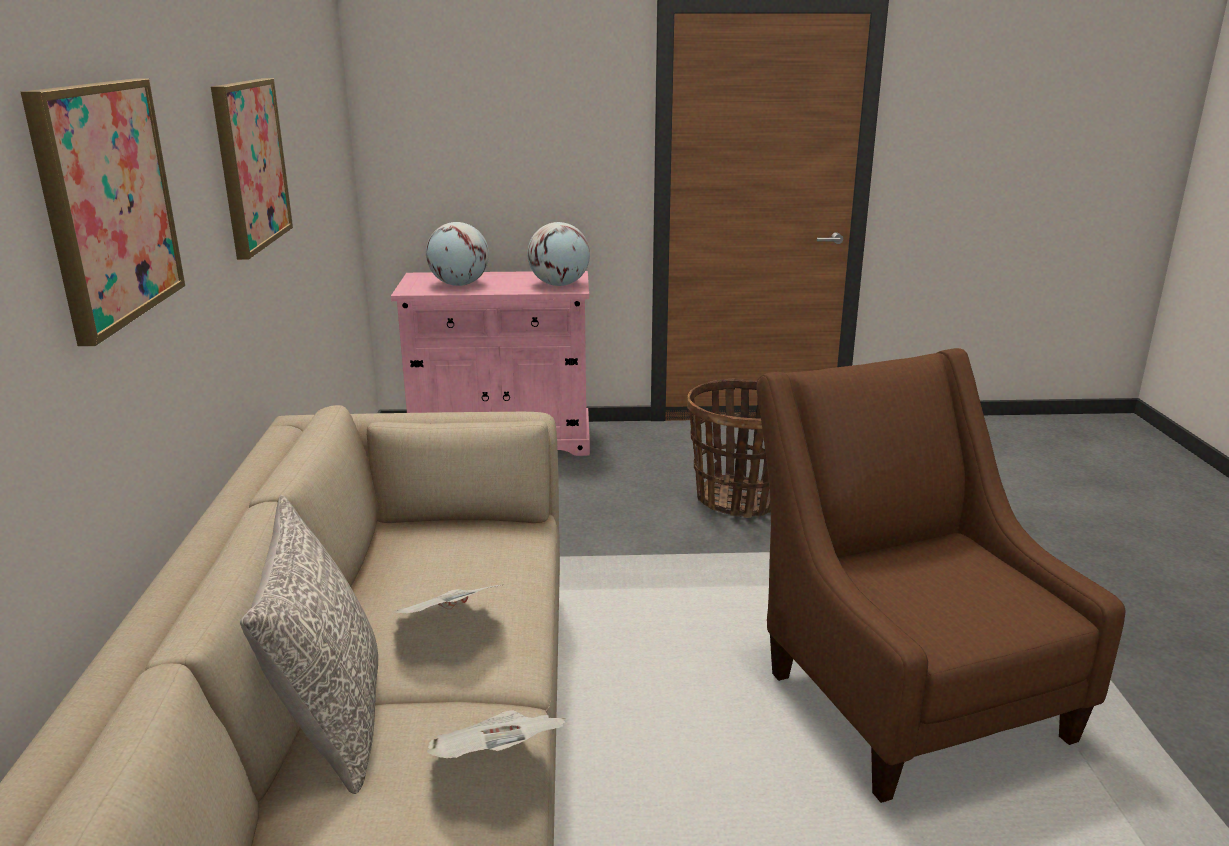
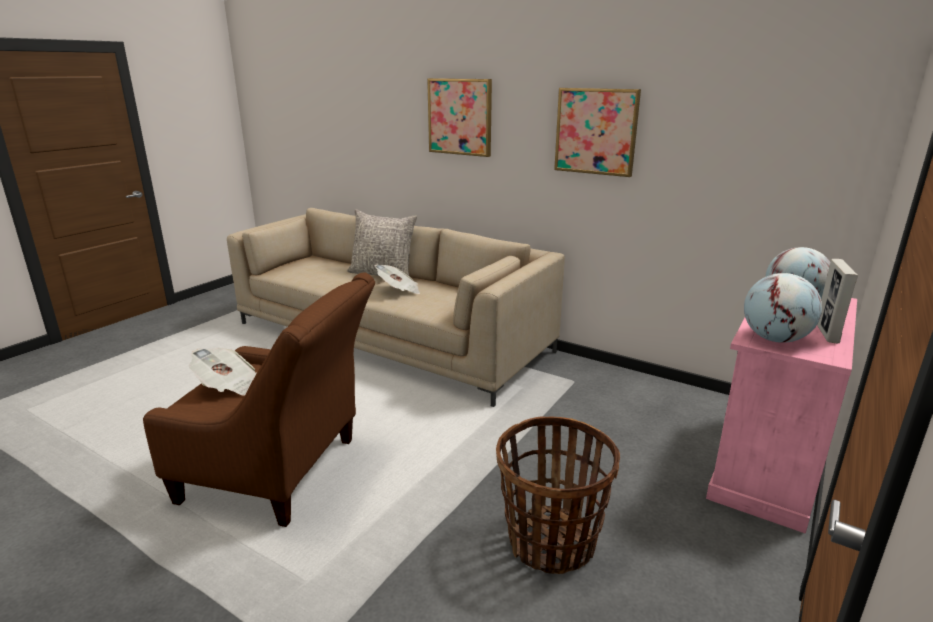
camera: 125 degrees right, 0 degrees up
newspaper [427,710,566,758] -> newspaper moved to [188,348,257,396]
none -> picture frame [817,259,858,343]

